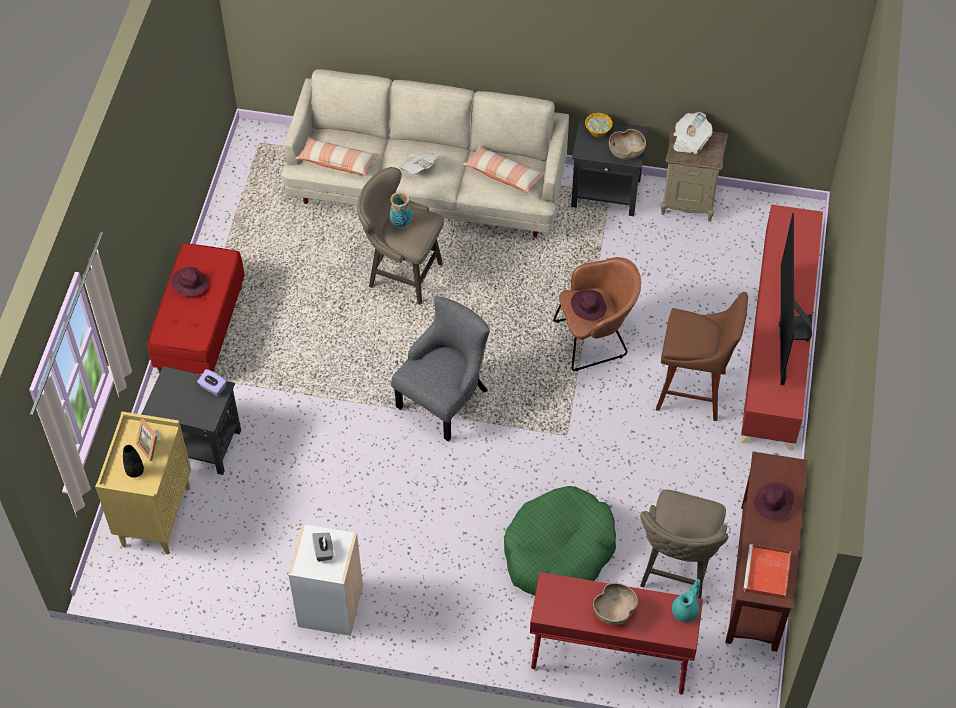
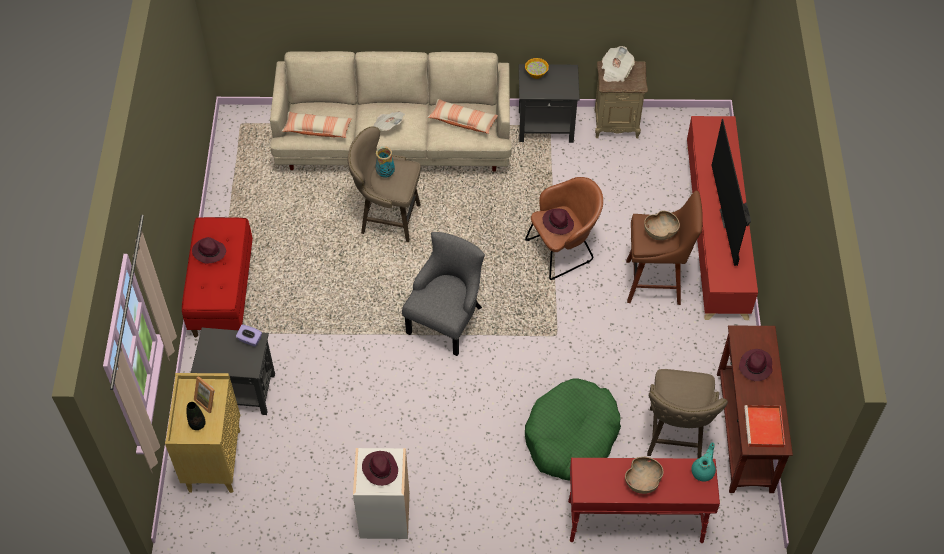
camera: 10 degrees left, 0 degrees up
grey tissue box [312,533,334,562] -> purple hat [362,451,398,486]
brown bowl [609,129,646,159] -> brown bowl moved to [644,210,680,240]

